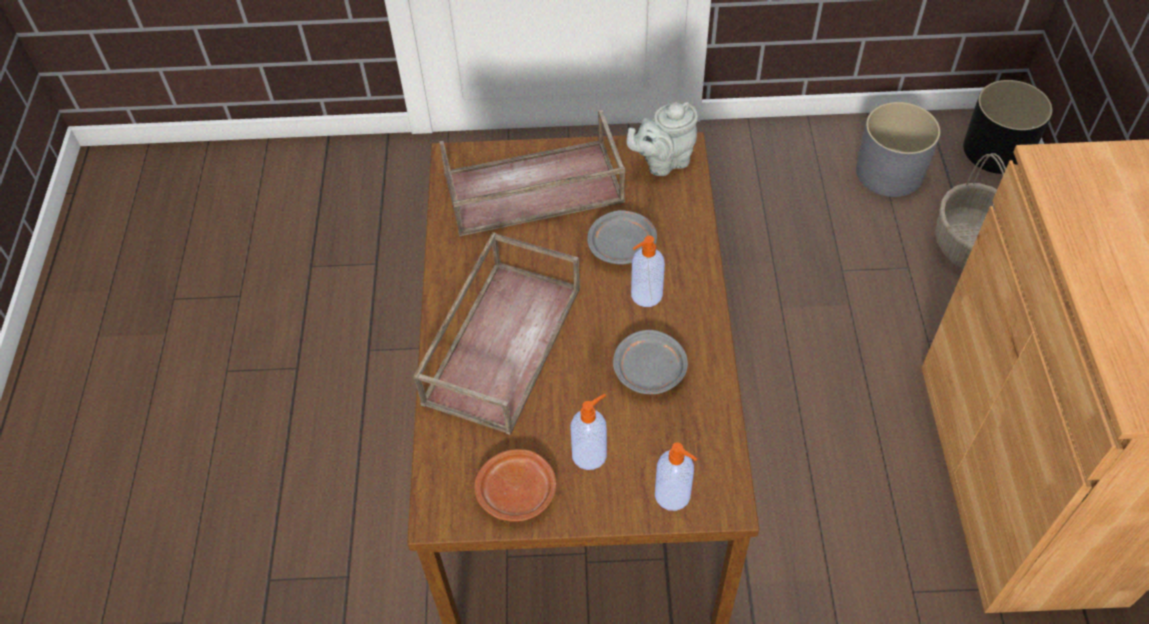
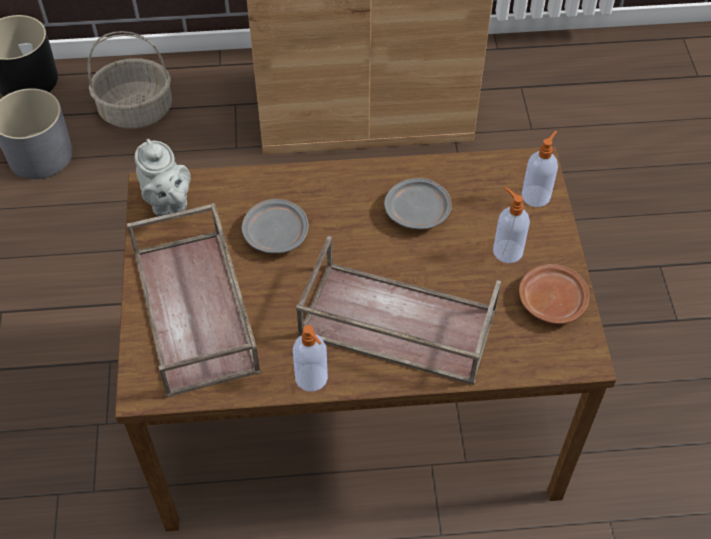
camera: 95 degrees left, 0 degrees up
soap dispenser [631,236,665,307] -> soap dispenser moved to [293,325,328,392]

